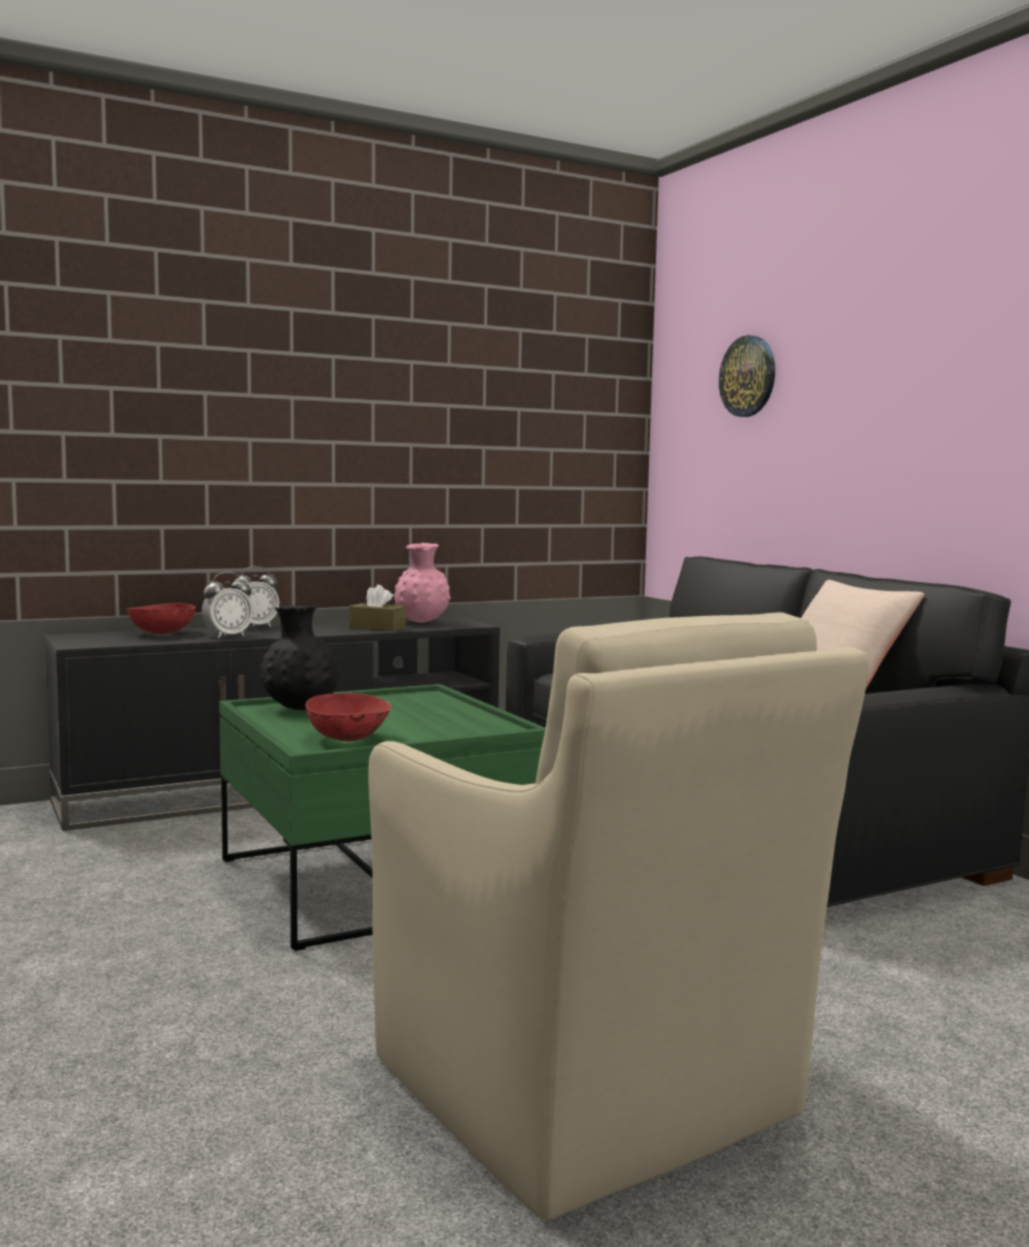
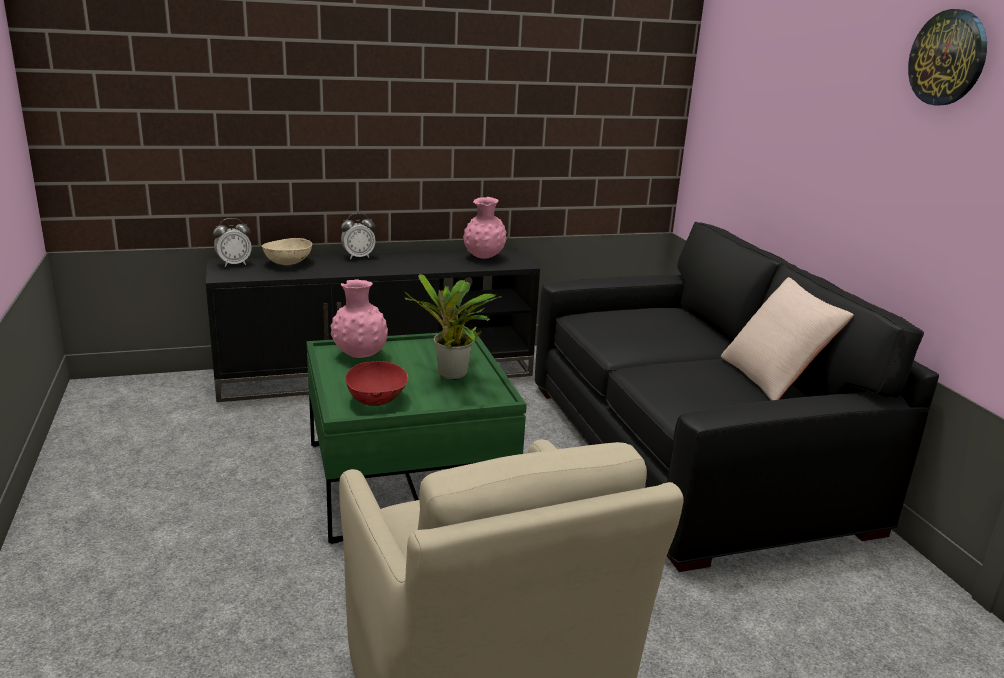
camera: 10 degrees right, 15 degrees up
red bowl [127,603,196,634] -> beige bowl [262,238,312,265]
alarm clock [202,572,253,639] -> alarm clock moved to [213,218,252,267]
black vase [260,606,340,710] -> pink vase [330,279,388,358]
brown tissue box [349,585,406,631] -> none
wall clock [719,335,775,417] -> wall clock moved to [908,9,987,105]
none -> potted plant [404,274,502,380]

